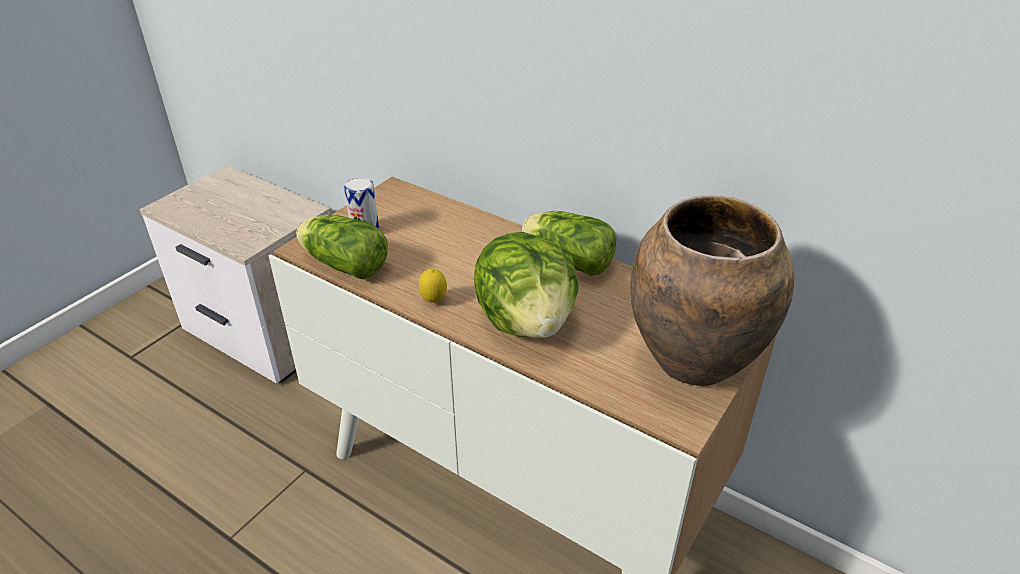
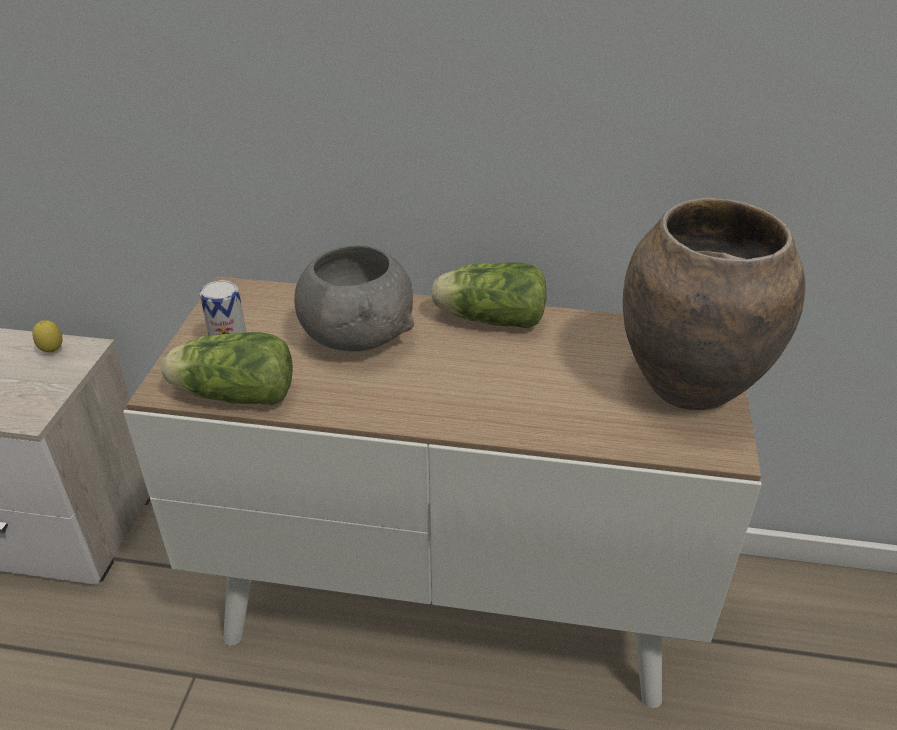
camera: 25 degrees left, 0 degrees up
lemon [419,269,447,302] -> lemon moved to [32,320,63,353]
lettuce [474,232,578,339] -> none
none -> grey bowl [294,245,414,351]

